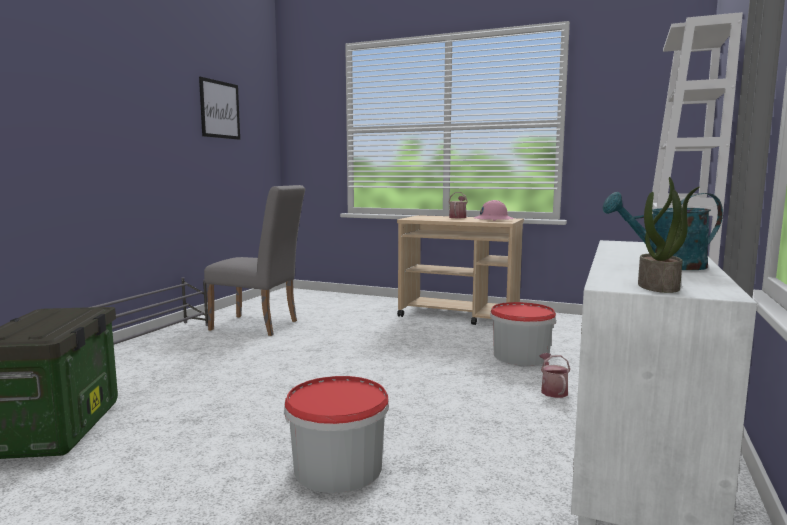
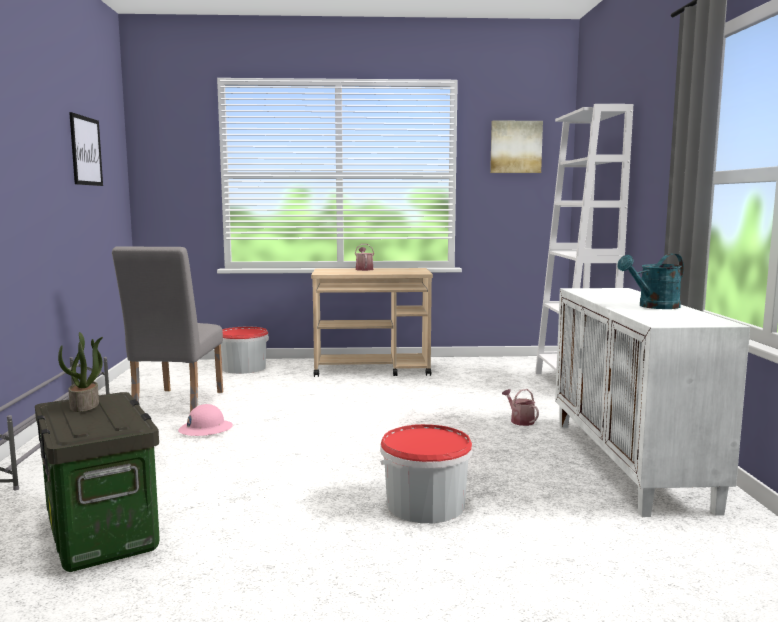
camera: 25 degrees left, 0 degrees up
grey chair [204,185,305,336] -> grey chair turned 105 degrees clockwise [112,246,223,412]
pink hard hat [474,200,514,221] -> pink hard hat moved to [178,404,233,436]
bucket [490,302,556,366] -> bucket moved to [221,327,269,374]
potted plant [638,177,699,293] -> potted plant moved to [58,332,103,412]
none -> picture [490,121,543,173]

